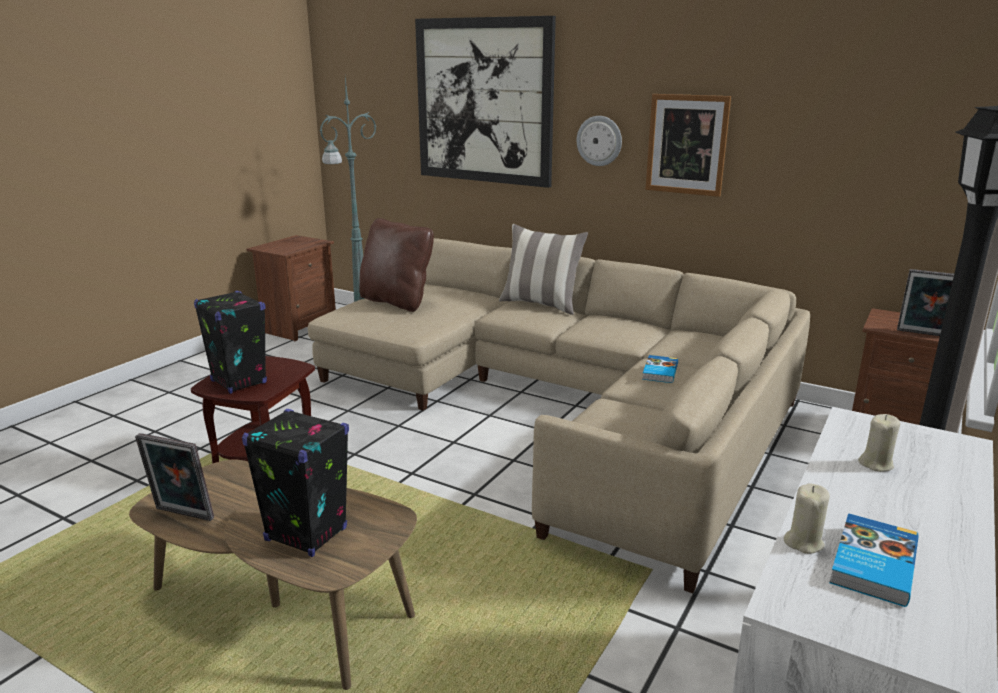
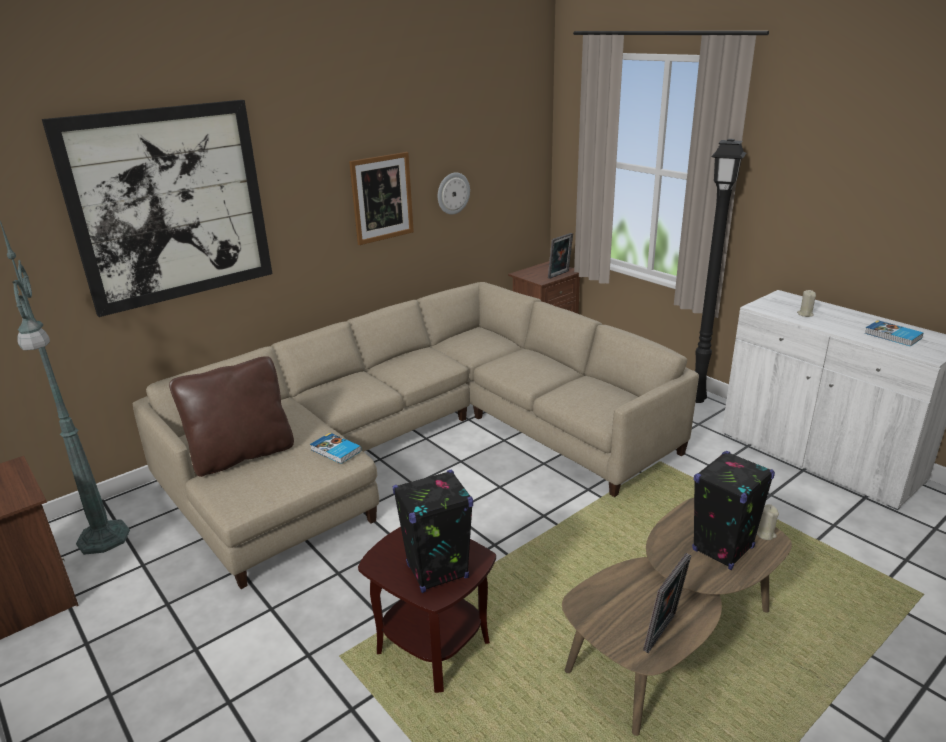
camera: 70 degrees left, 5 degrees up
pillow [499,224,588,315] -> none
wall clock [577,116,622,166] -> wall clock moved to [438,172,470,214]
book [642,355,678,383] -> book moved to [310,433,361,464]
beige candle [784,483,830,554] -> beige candle moved to [757,504,779,540]

